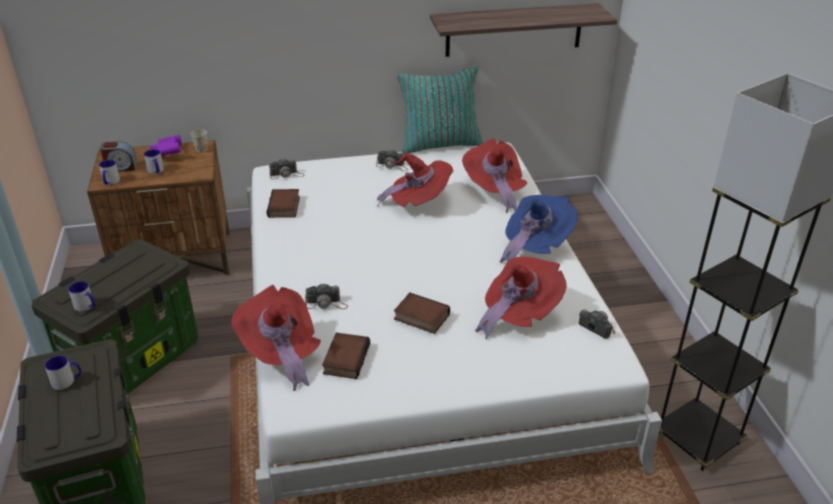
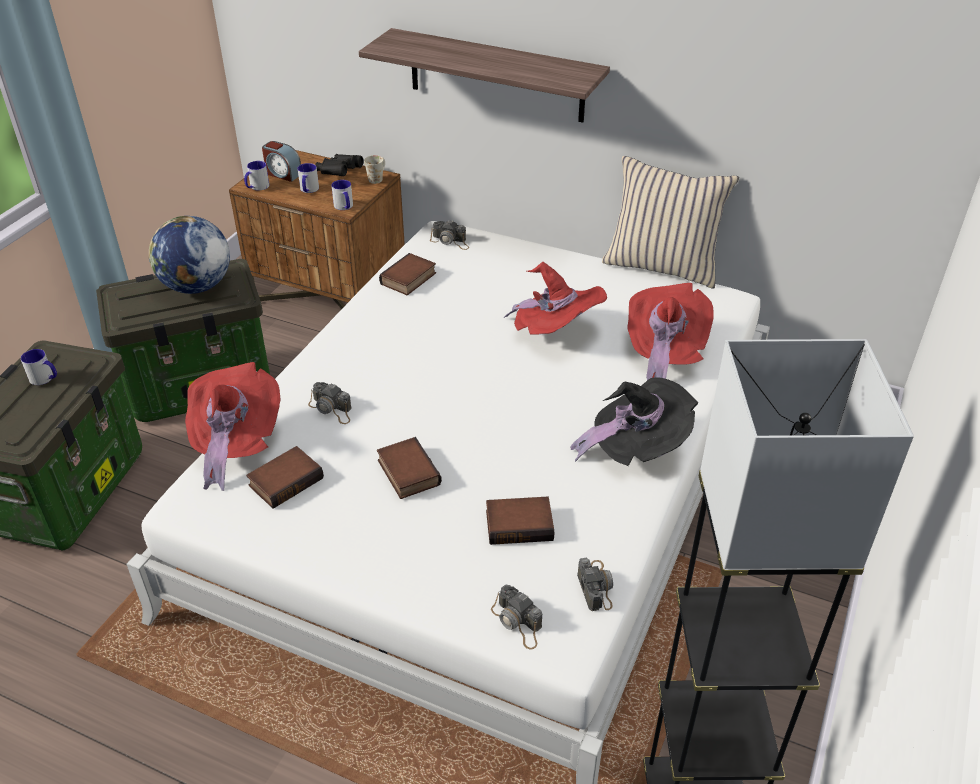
camera: 35 degrees right, 5 degrees up
mug [68,281,95,312] -> mug moved to [331,180,353,210]
purple binoculars [149,135,182,156] -> black binoculars [315,154,364,176]
camera [376,149,408,171] -> camera moved to [491,584,542,650]
turquoise pillow [397,66,483,154] -> beige pillow [602,156,739,289]
shelf [430,3,617,57] -> shelf moved to [359,28,610,123]
red hat [475,257,567,340] -> book [486,497,554,545]
blue hat [499,195,578,263] -> black hat [570,377,698,466]
none -> globe [149,216,230,294]

